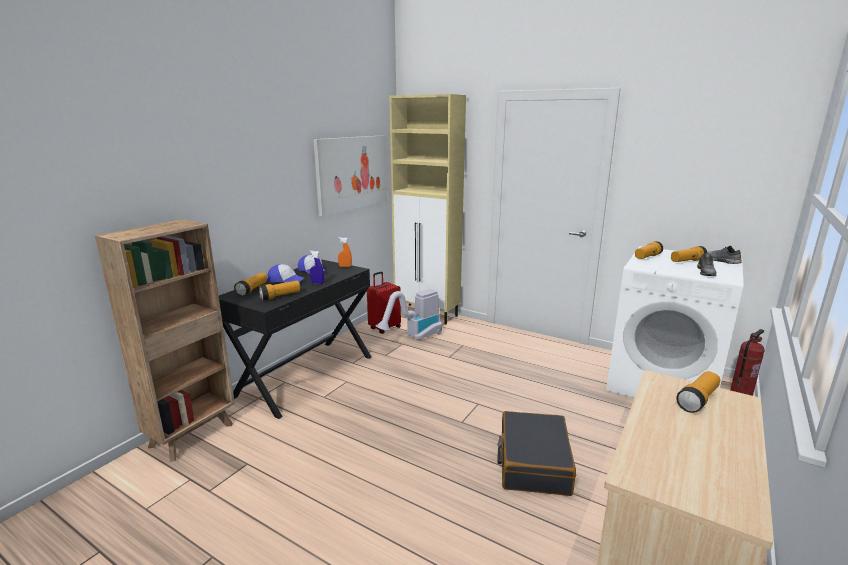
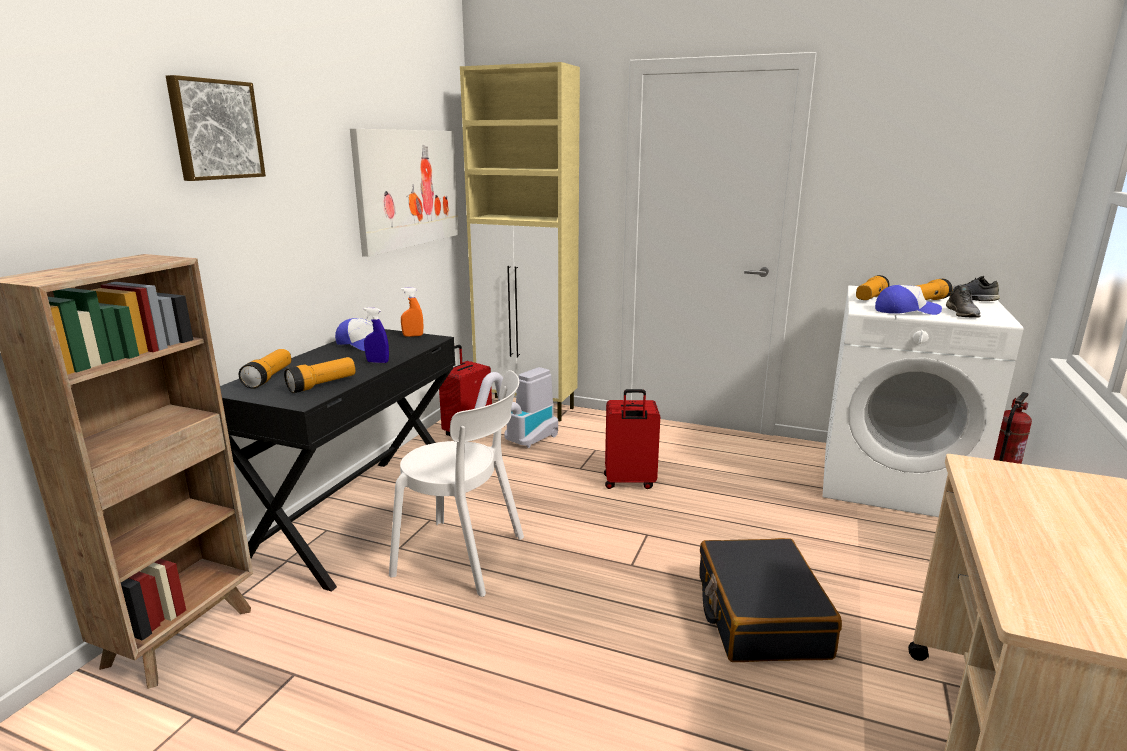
camera: 10 degrees left, 0 degrees up
cap [267,264,305,283] -> cap moved to [875,285,942,315]
flashlight [676,371,720,413] -> none
none -> picture [166,75,266,181]
none -> white chair [389,370,524,597]
none -> red suitcase [604,389,660,489]

